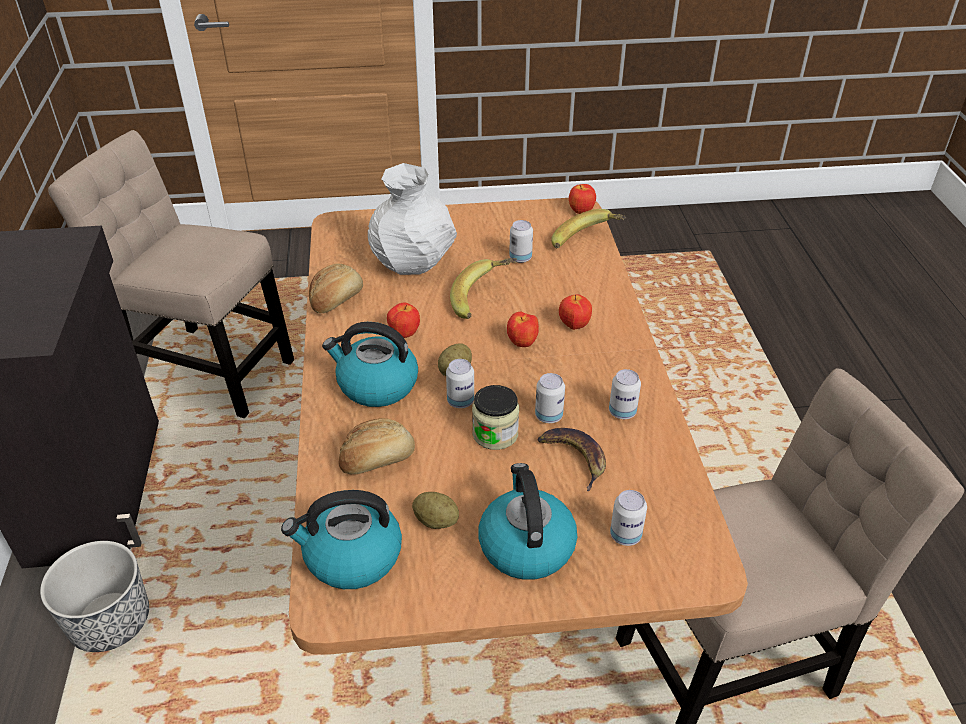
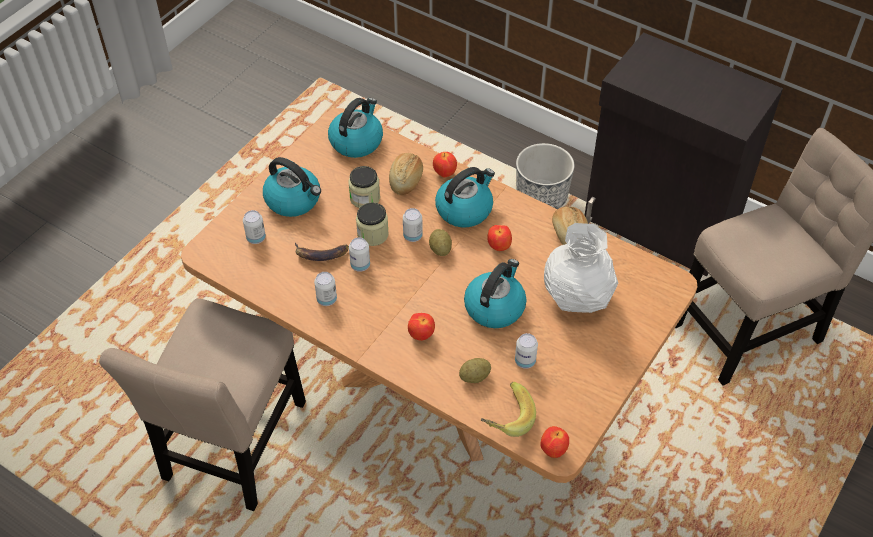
camera: 130 degrees right, 10 degrees up
potato [412,492,459,529] -> potato moved to [459,358,491,383]
banana [450,258,517,319] -> kettle [464,259,526,328]
apple [507,312,539,347] -> apple moved to [433,152,457,178]
none -> jar [348,166,380,208]

